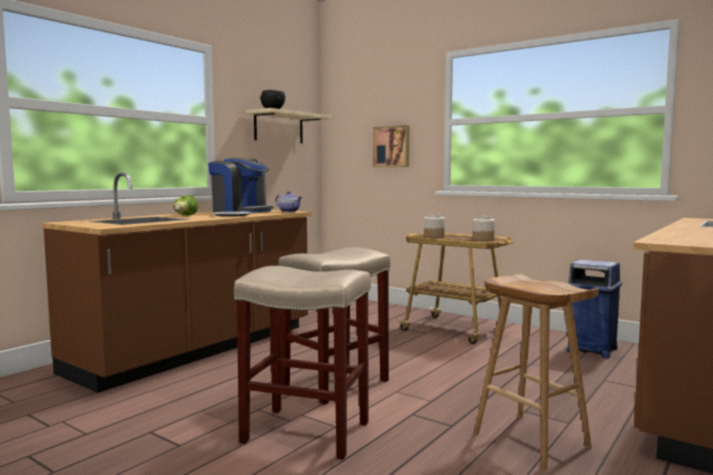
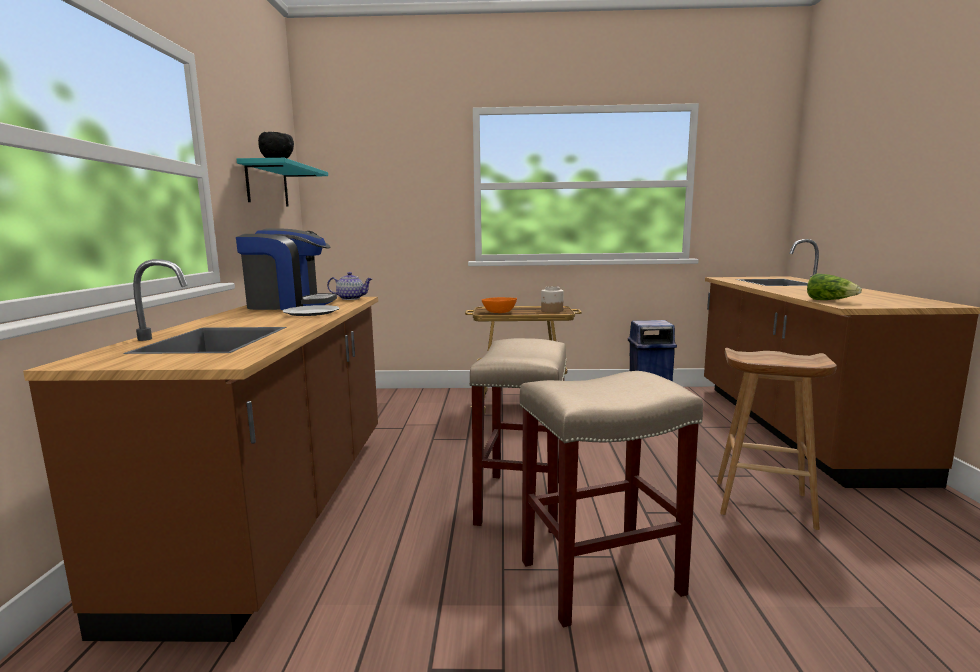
camera: 35 degrees left, 5 degrees up
lettuce [173,195,199,215] -> lettuce moved to [807,274,862,300]
beige shelf [246,108,332,144] -> turquoise shelf [237,158,328,207]
picture [373,125,409,167] -> none
jar [424,214,445,238] -> orange bowl [482,297,517,313]

